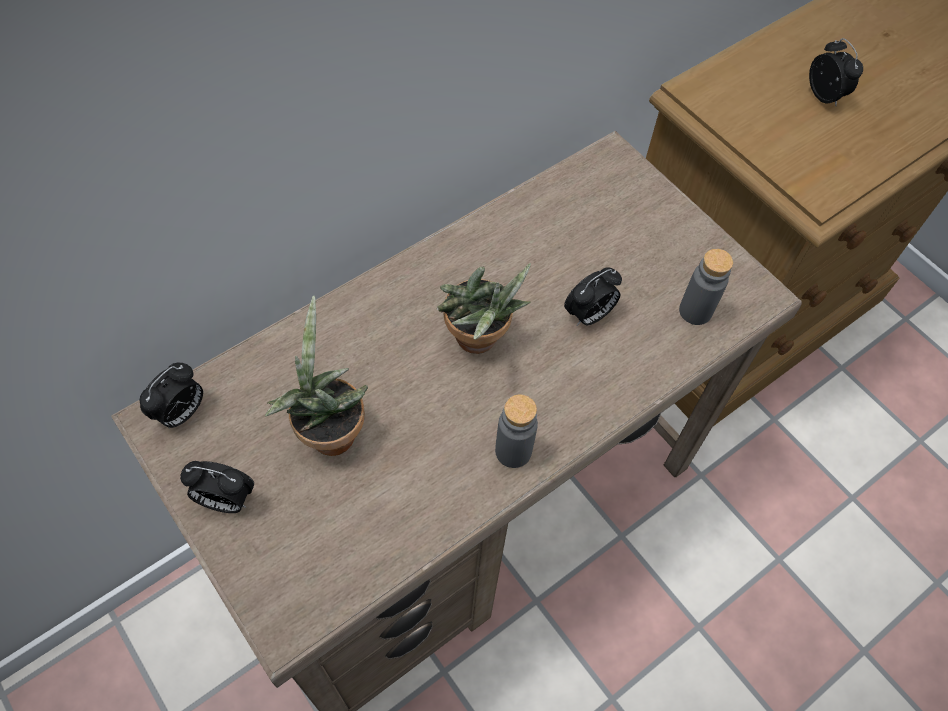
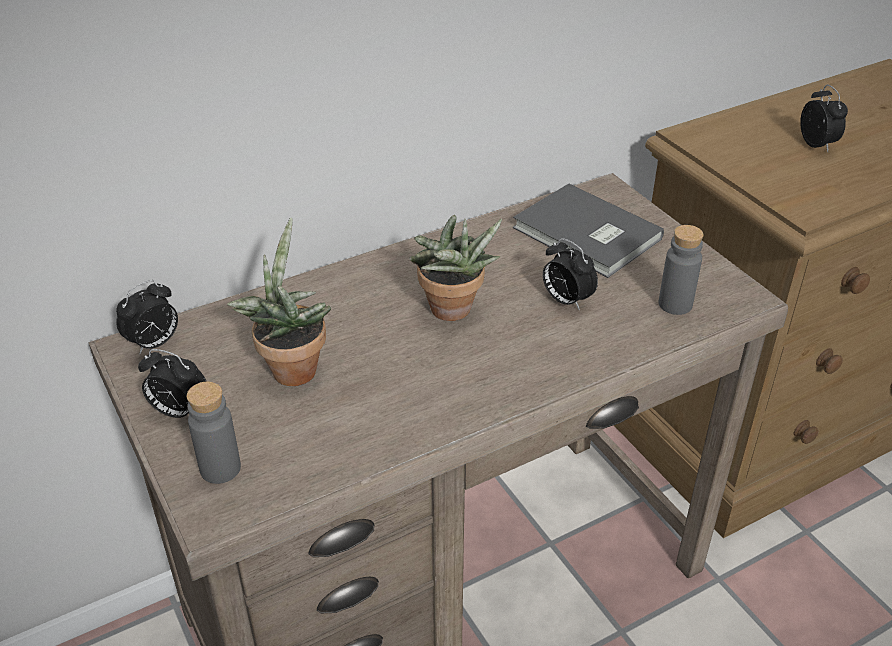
camera: 10 degrees right, 20 degrees down
grey bottle [495,394,538,468] -> grey bottle moved to [187,382,241,484]
alarm clock [564,267,622,326] -> alarm clock turned 75 degrees clockwise [543,238,598,310]
none -> grey book [513,183,664,278]

